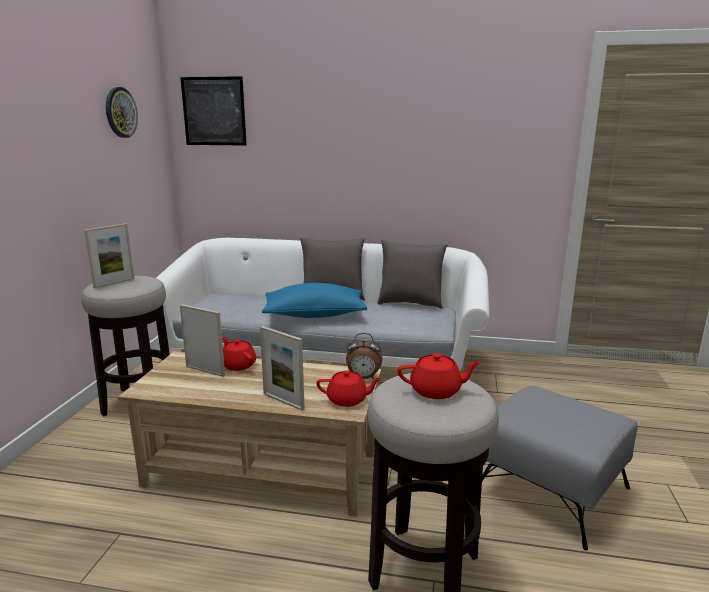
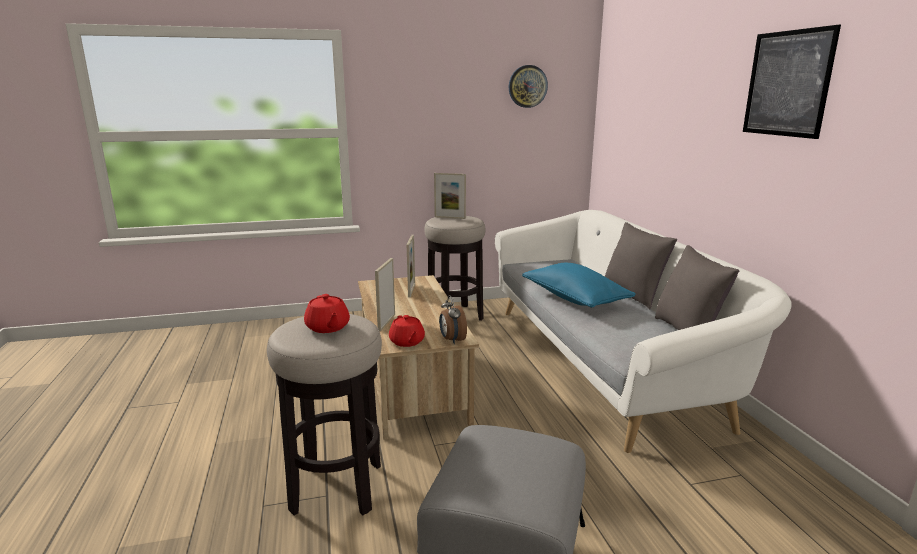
camera: 65 degrees right, 0 degrees up
picture [180,76,247,146] -> picture moved to [743,25,841,139]
red teapot [222,337,256,371] -> none

